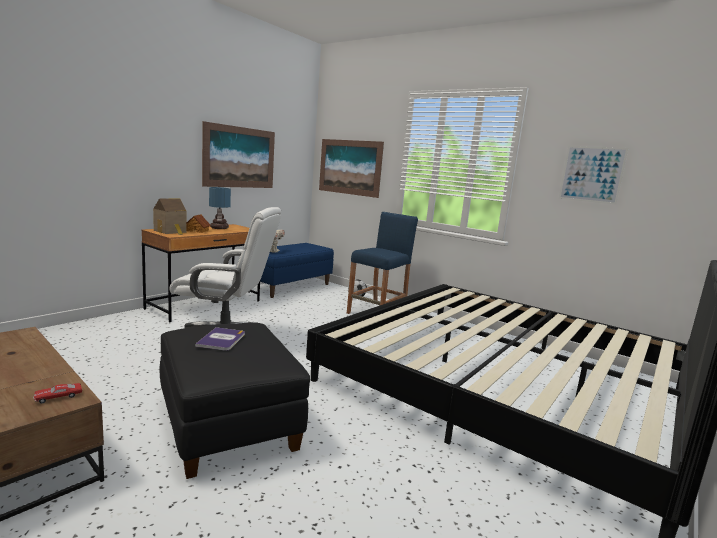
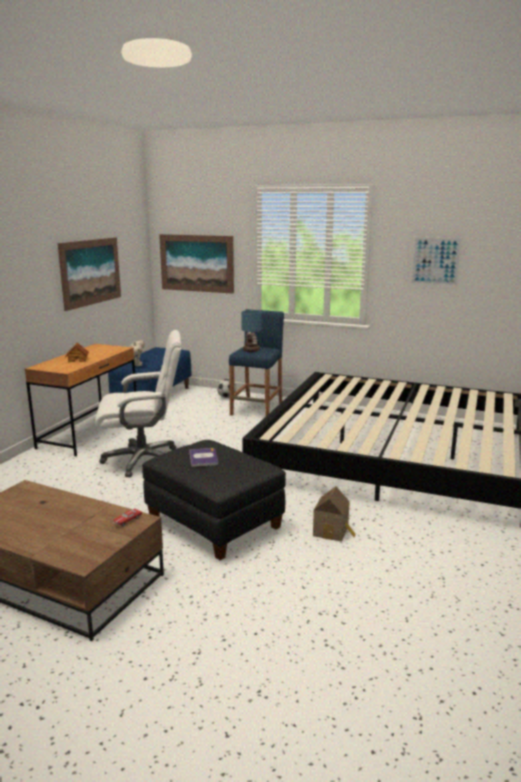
camera: 15 degrees left, 5 degrees up
toy house [153,198,187,235] -> toy house moved to [313,486,356,542]
table lamp [209,187,231,229] -> table lamp moved to [241,310,262,352]

